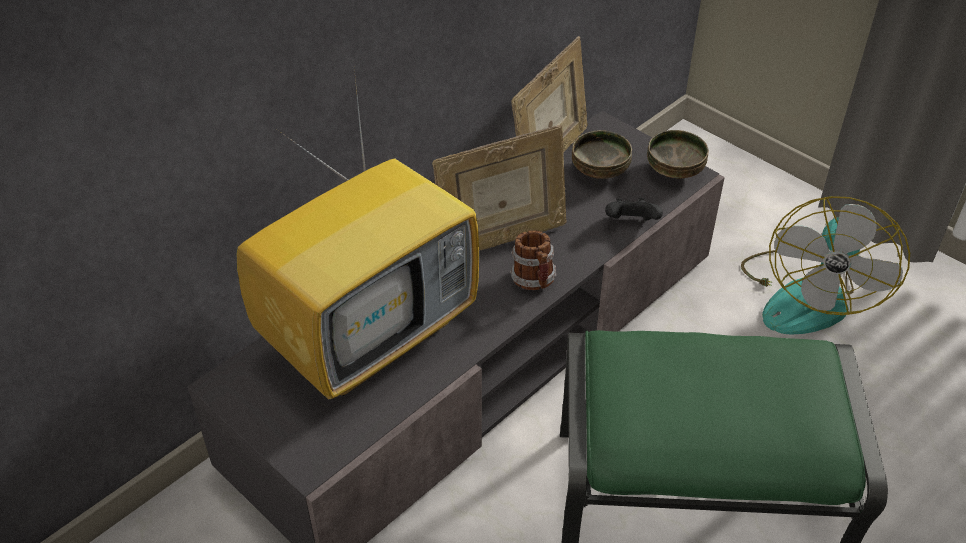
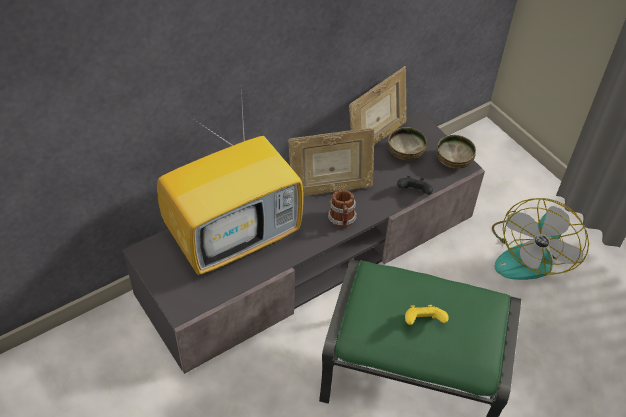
camera: 10 degrees right, 5 degrees up
none -> yellow game controller [405,305,449,325]

